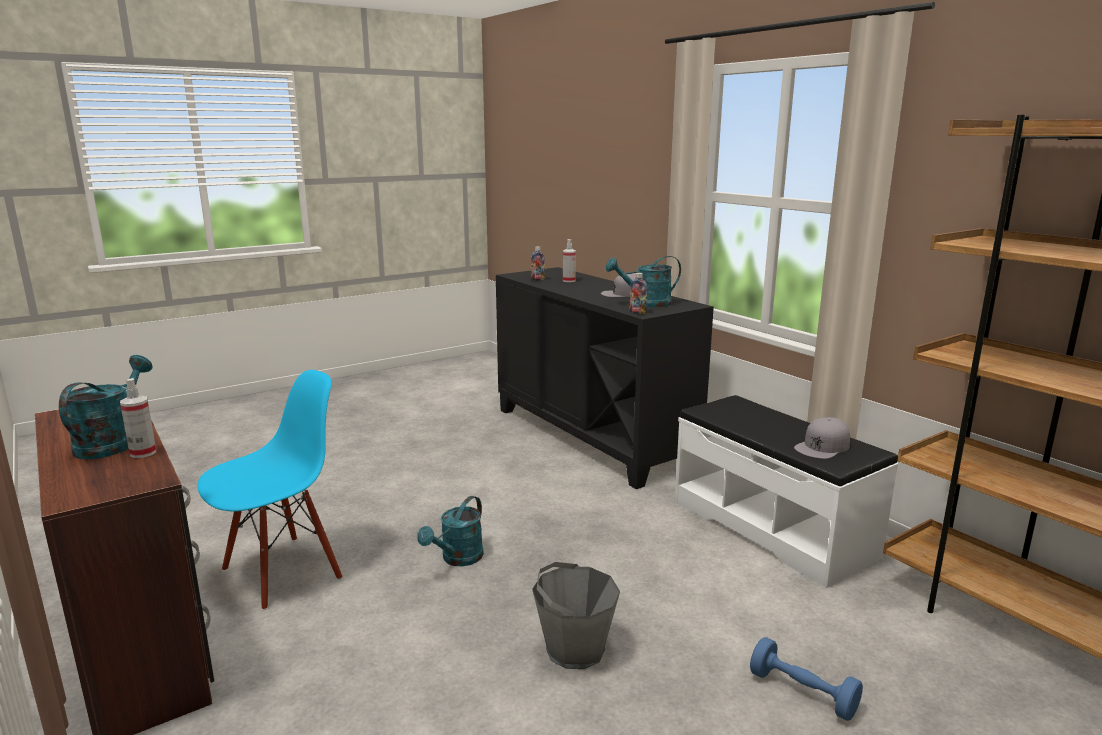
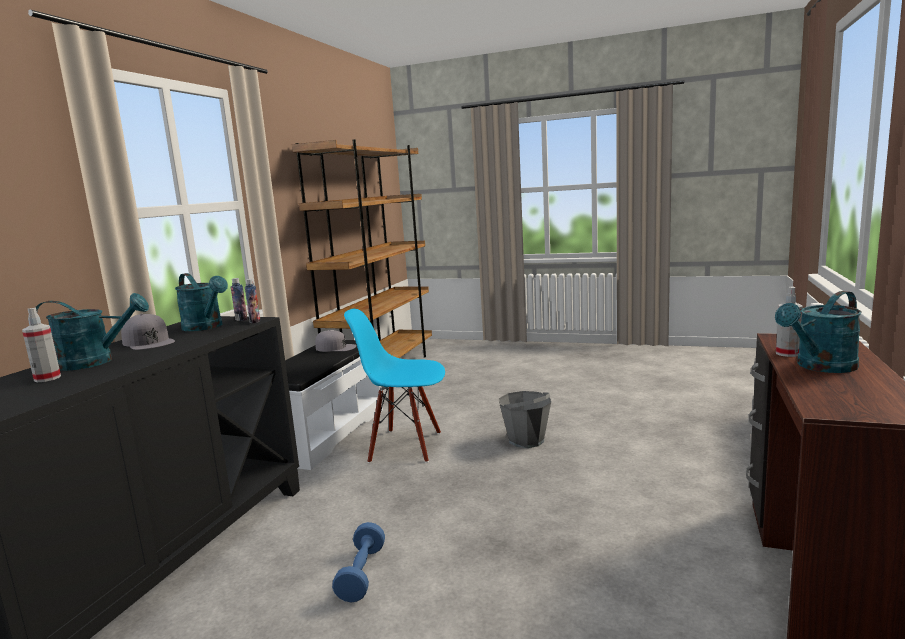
camera: 125 degrees left, 5 degrees down
blue chair [197,370,342,610] -> blue chair moved to [344,309,445,463]
turquoise watering can [417,496,484,566] -> turquoise watering can moved to [36,293,149,371]
bottle [531,246,545,280] -> bottle moved to [231,278,248,321]
blue dumbbell [750,637,863,721] -> blue dumbbell moved to [332,522,385,602]

